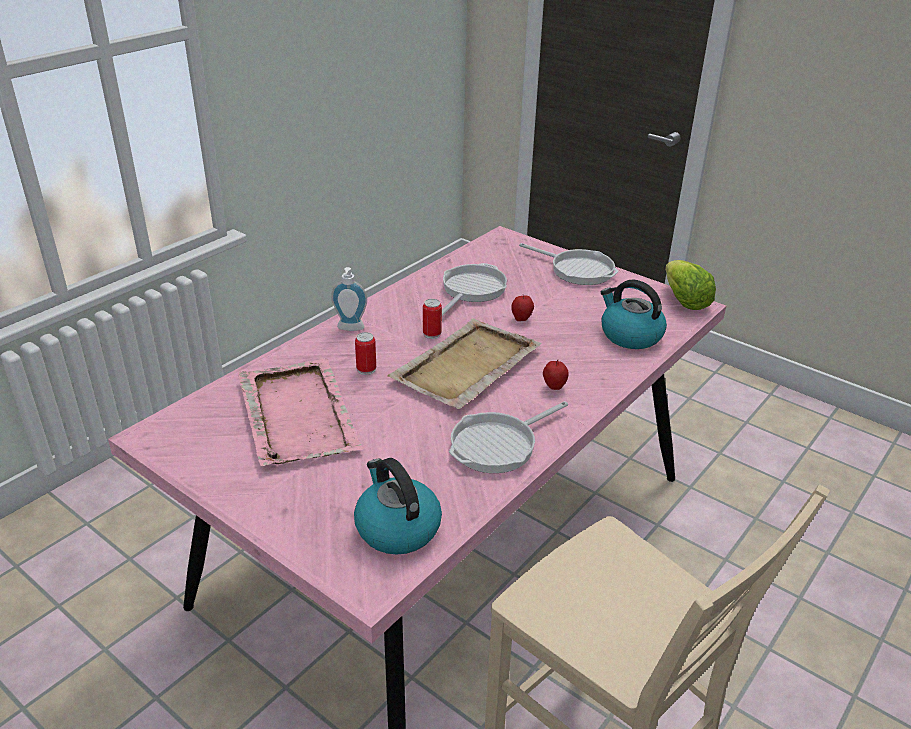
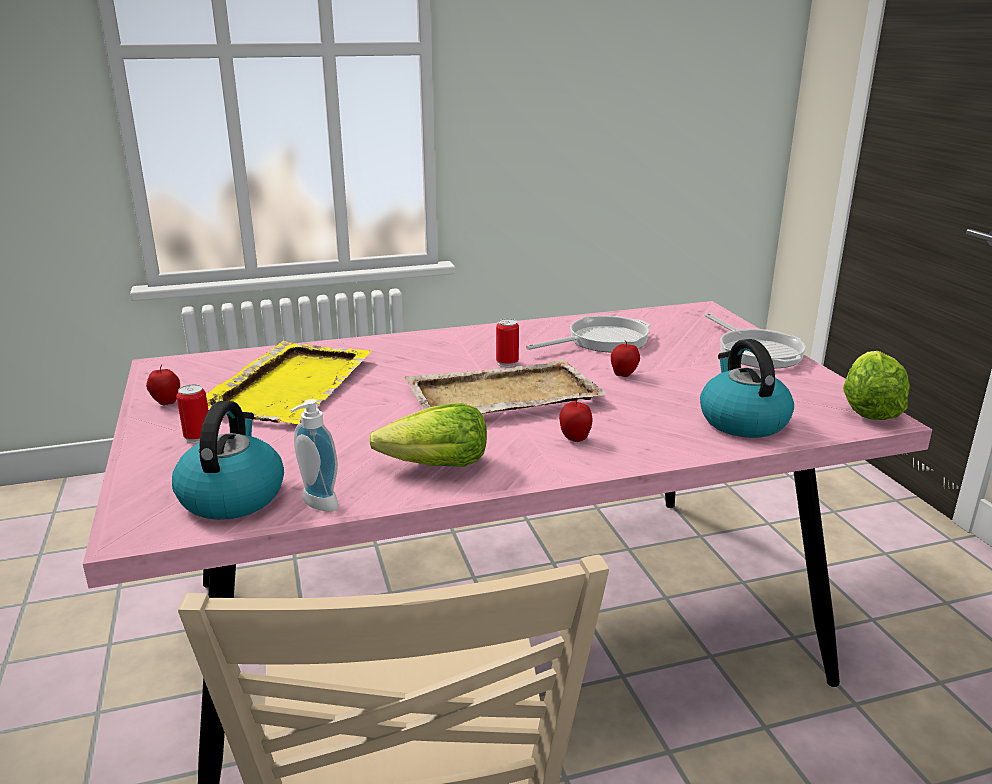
camera: 35 degrees right, 10 degrees down
pink tray [238,359,364,466] -> yellow tray [206,341,371,424]
soap dispenser [331,267,367,331] -> soap dispenser moved to [290,399,339,512]
can [355,332,376,375] -> can moved to [177,384,209,443]
frying pan [449,401,568,473] -> lettuce [369,403,487,467]
none -> apple [146,365,180,405]

